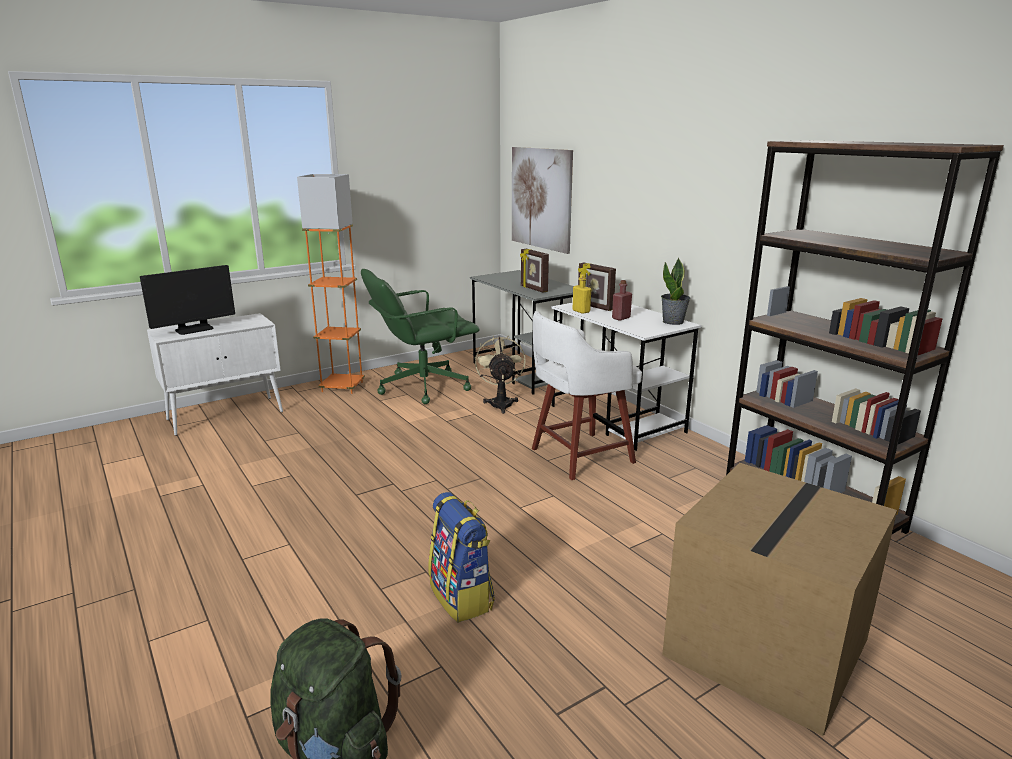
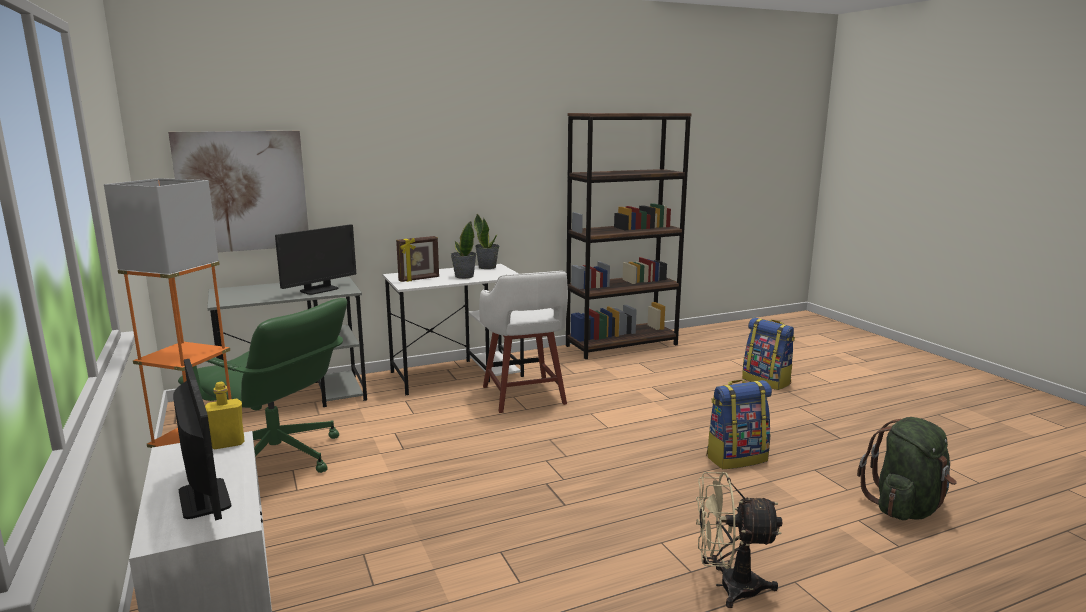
camera: 80 degrees left, 5 degrees down
green office chair [361,269,480,404] -> green office chair turned 45 degrees counterclockwise [178,298,347,473]
beige fan [475,336,526,414] -> beige fan moved to [696,472,782,608]
picture frame [520,249,549,293] -> monitor [275,224,356,295]
yellow bottle [572,274,591,314] -> yellow bottle moved to [205,382,244,449]
red bottle [612,280,632,320] -> potted plant [450,221,477,279]
cardboard box [662,463,897,736] -> backpack [742,318,795,390]

